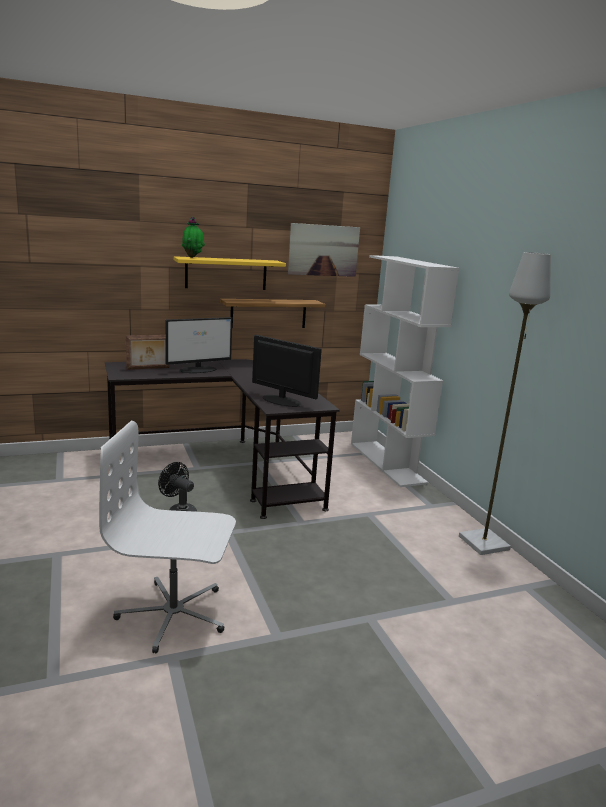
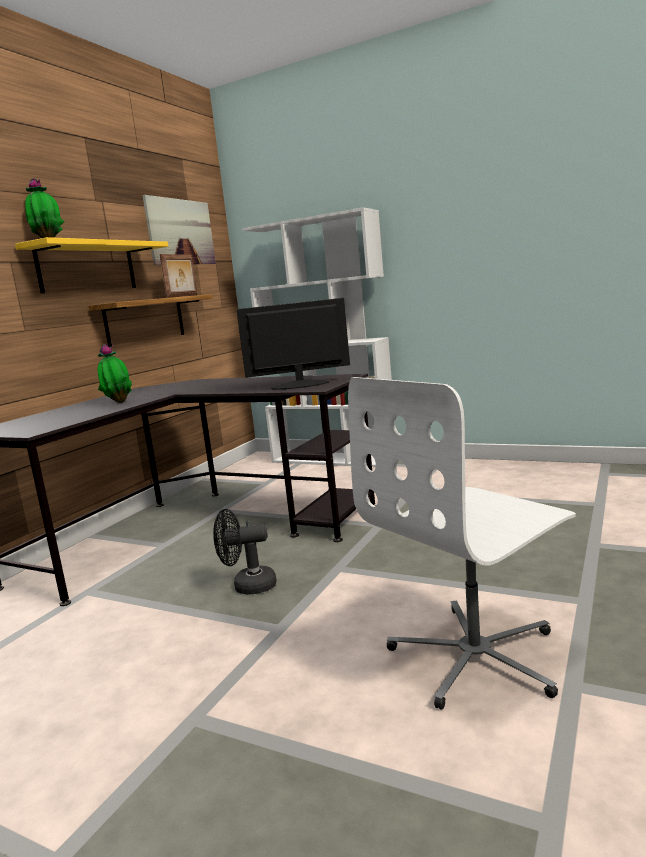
camera: 40 degrees left, 5 degrees down
picture frame [126,335,170,370] -> picture frame moved to [160,254,197,298]
monitor [166,317,232,373] -> potted plant [98,344,132,403]
grey floor lamp [459,252,551,555] -> none

